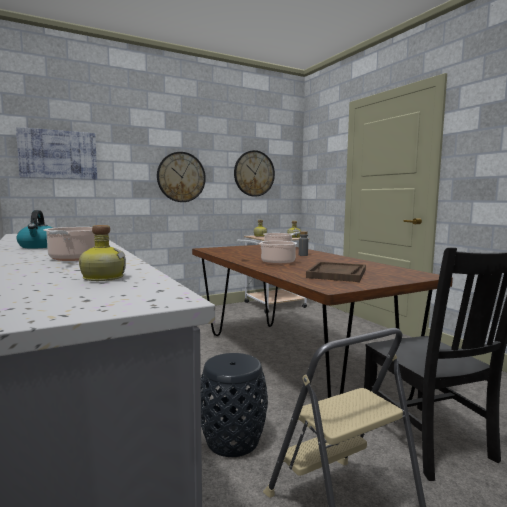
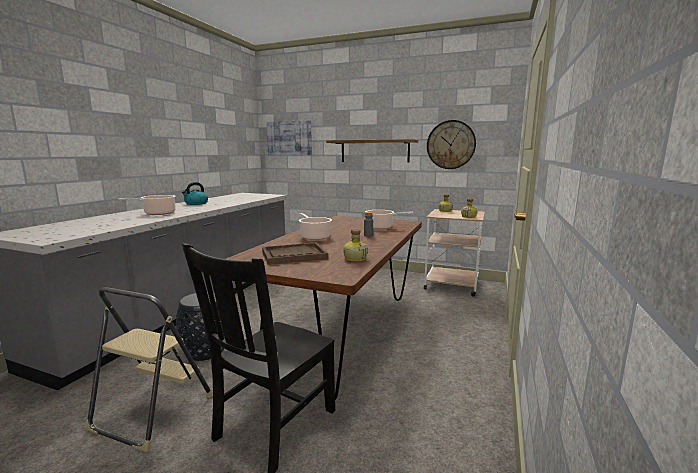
camera: 50 degrees right, 5 degrees up
bottle [79,225,126,281] -> bottle moved to [343,229,368,261]
wall clock [157,152,206,202] -> shelf [326,139,418,163]

